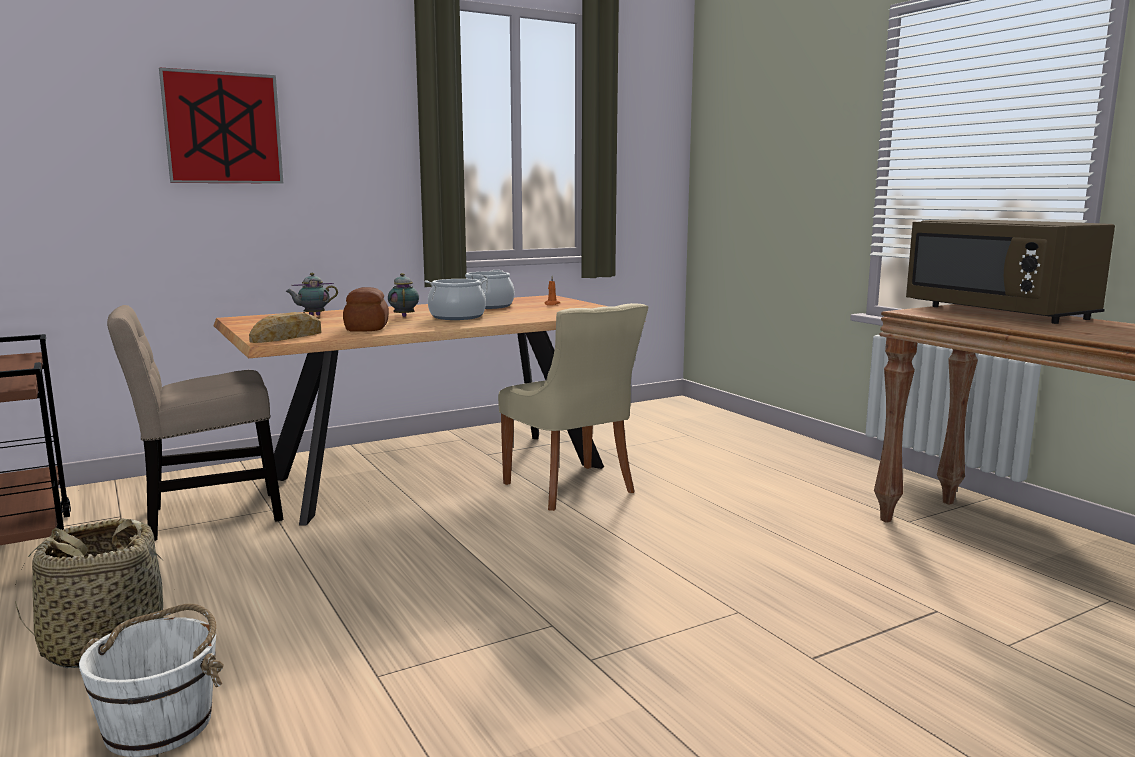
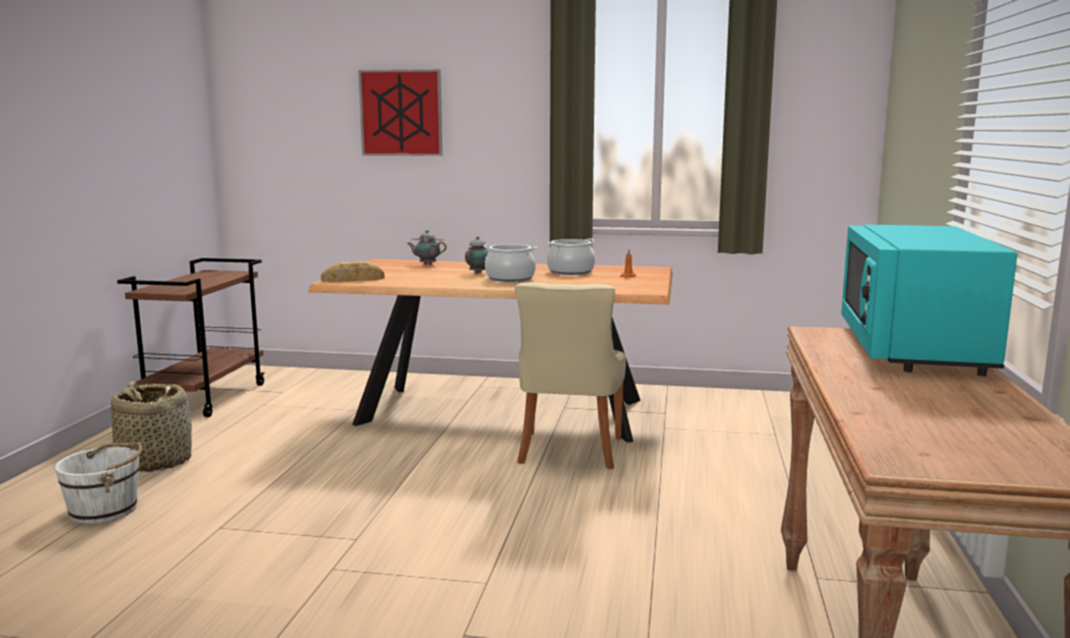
camera: 40 degrees right, 0 degrees up
beige chair [107,305,284,541] -> none
bread [343,287,389,332] -> none
brown microwave [906,219,1115,324] -> turquoise microwave [841,224,1017,376]

